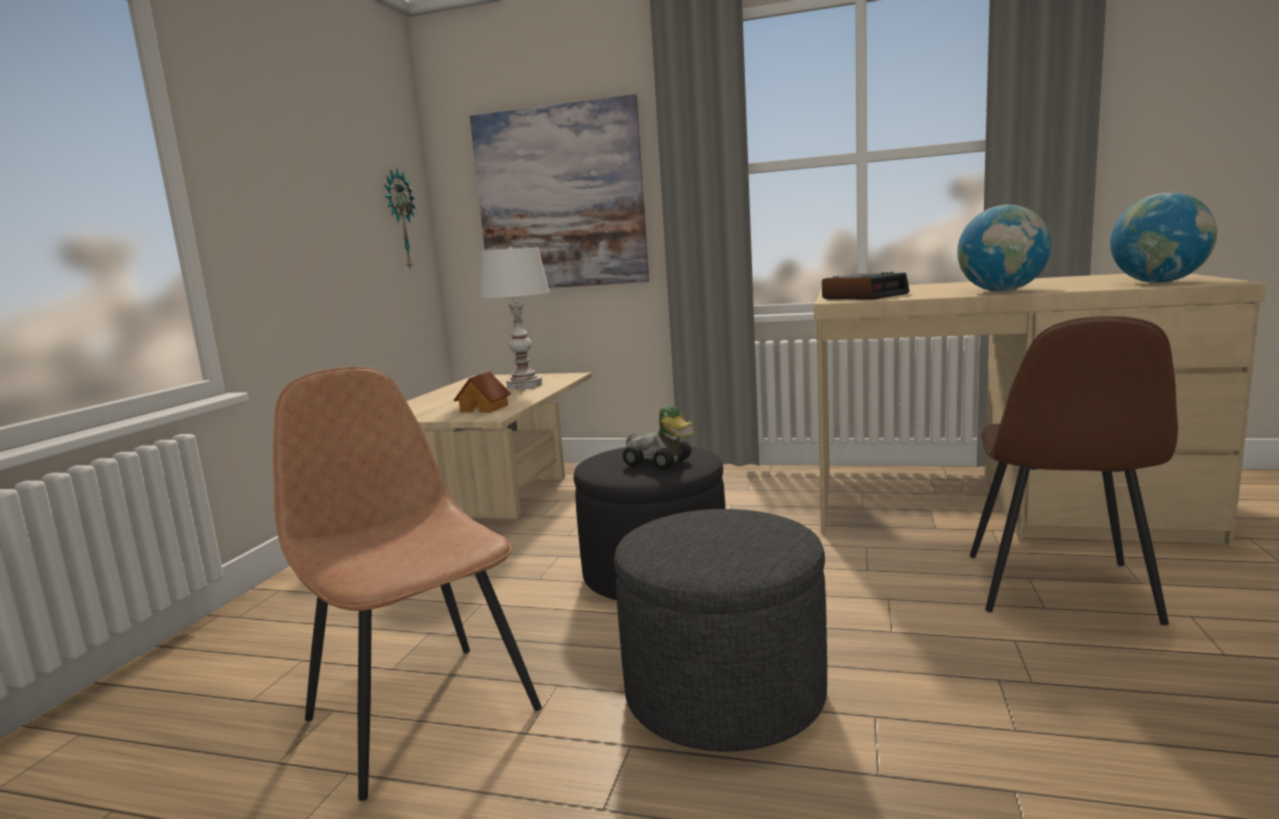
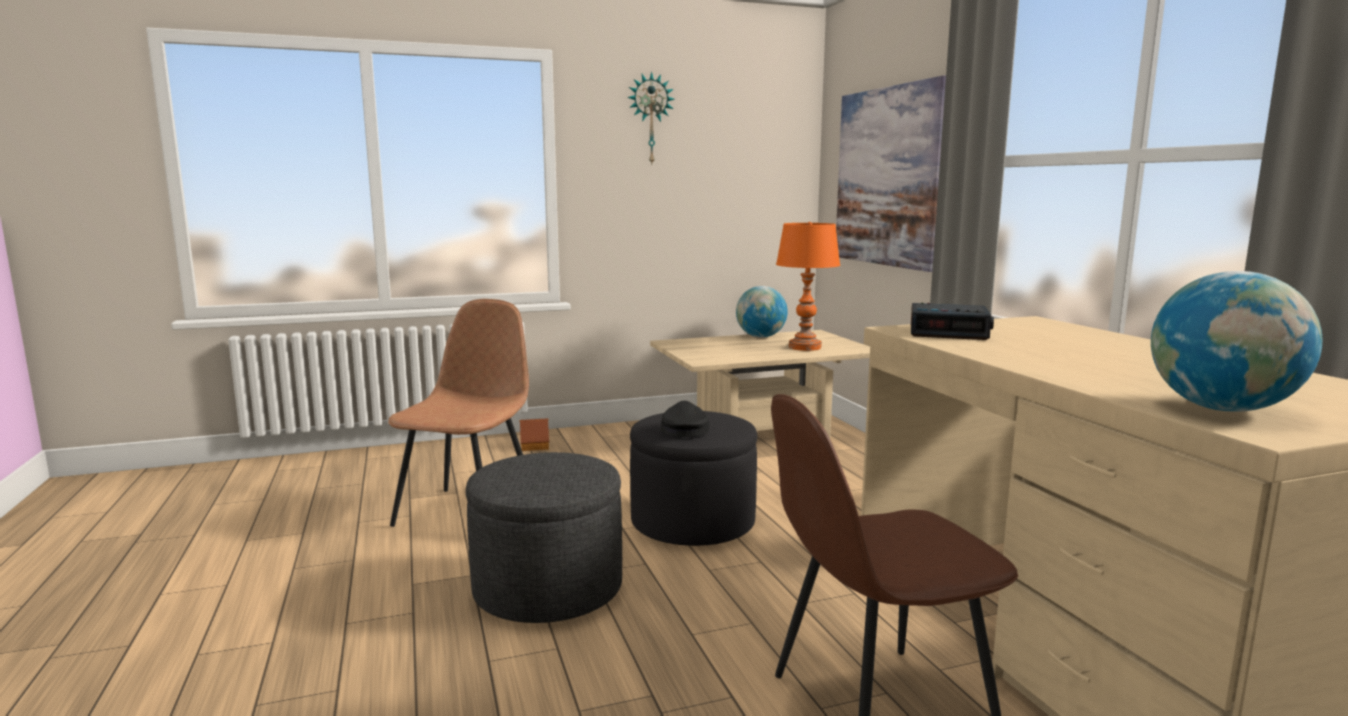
camera: 55 degrees right, 0 degrees up
wall clock [384,169,416,271] -> wall clock moved to [627,72,674,164]
toy house [454,372,511,413] -> toy house moved to [519,418,549,451]
white table lamp [479,247,550,389] -> orange table lamp [776,222,840,351]
toy car [623,405,695,470] -> black cap [661,401,709,437]
globe [957,205,1051,292] -> globe moved to [736,286,788,338]

